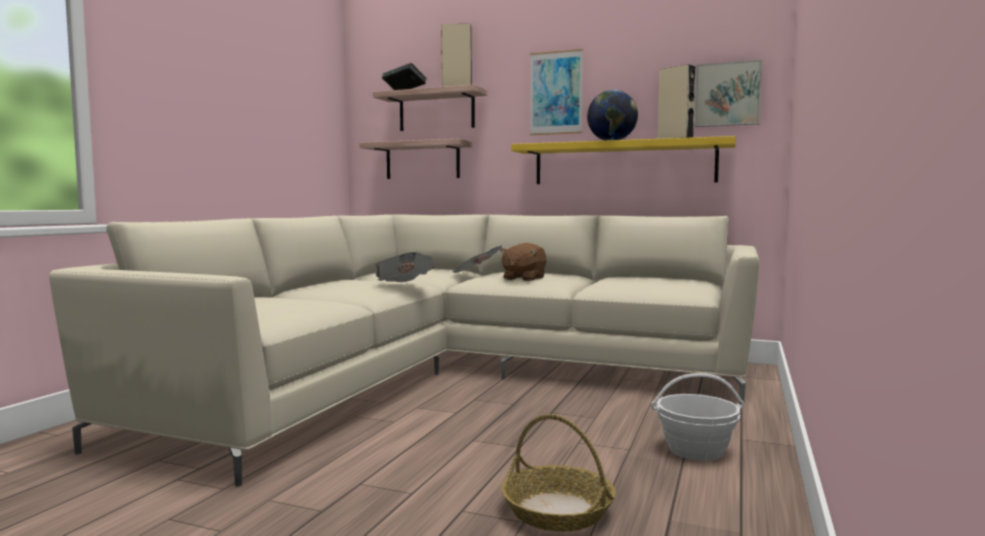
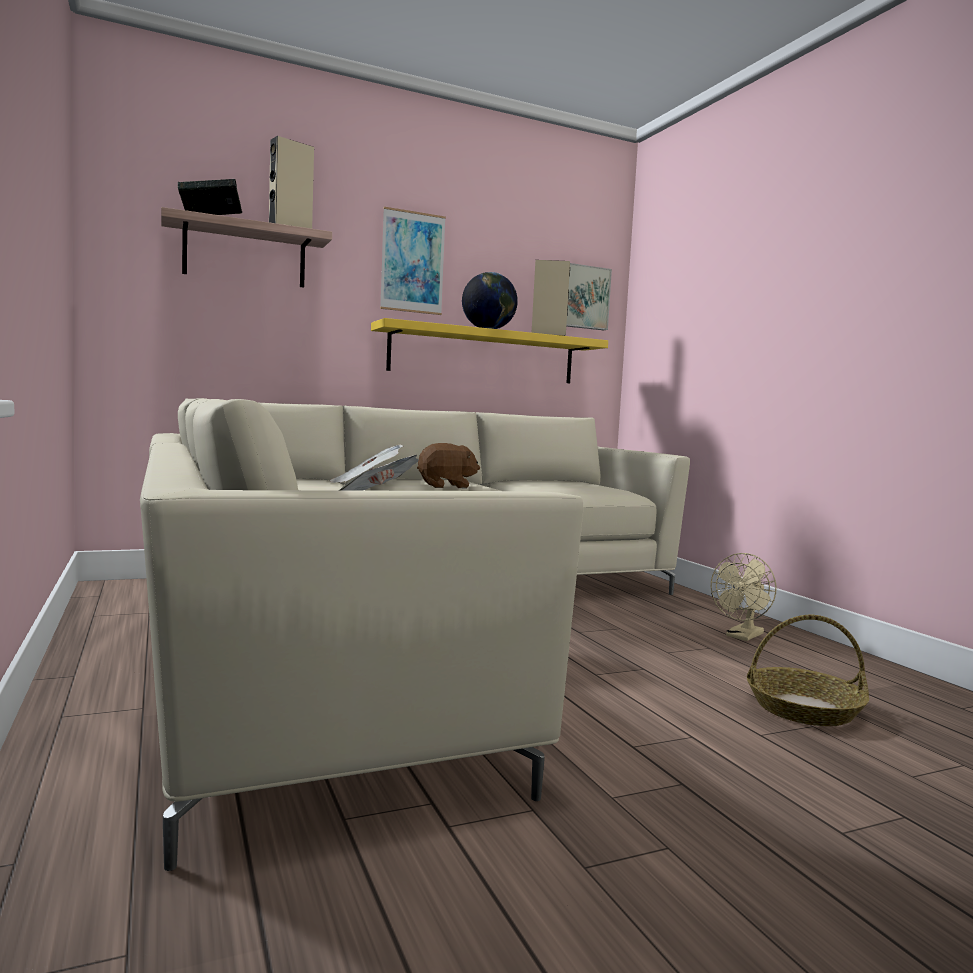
camera: 45 degrees left, 0 degrees up
shelf [359,139,472,179] -> none
brown plush toy [500,243,546,281] -> brown plush toy turned 90 degrees counterclockwise [417,443,480,488]
basket [651,373,744,461] -> beige fan [711,553,777,641]

